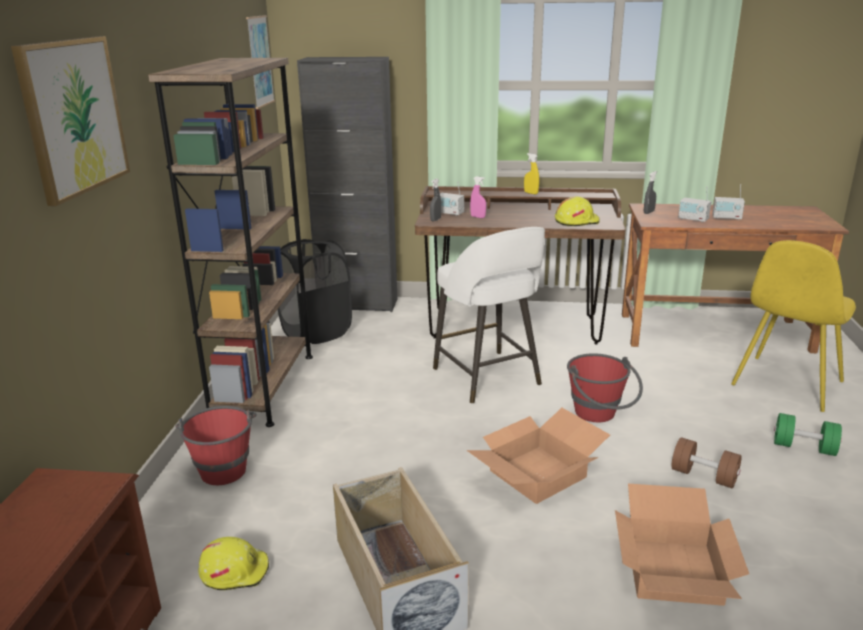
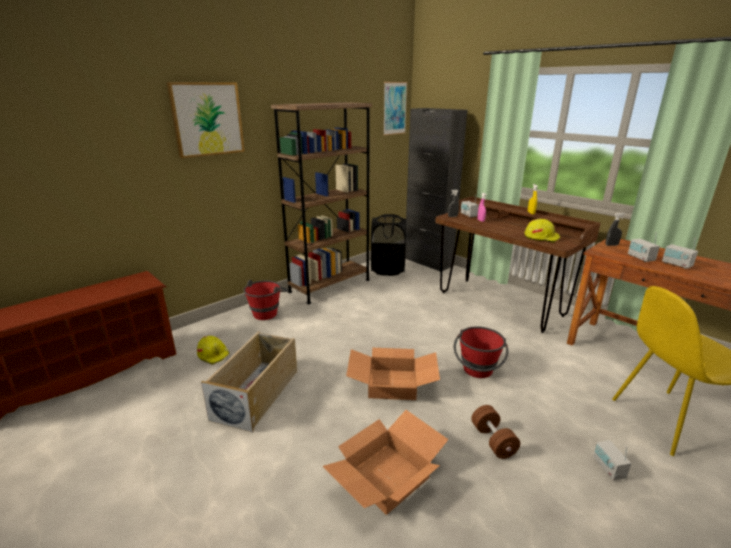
camera: 40 degrees right, 0 degrees up
white stool [433,227,545,404] -> none
green dumbbell [774,413,842,456] -> radio [593,440,632,481]

